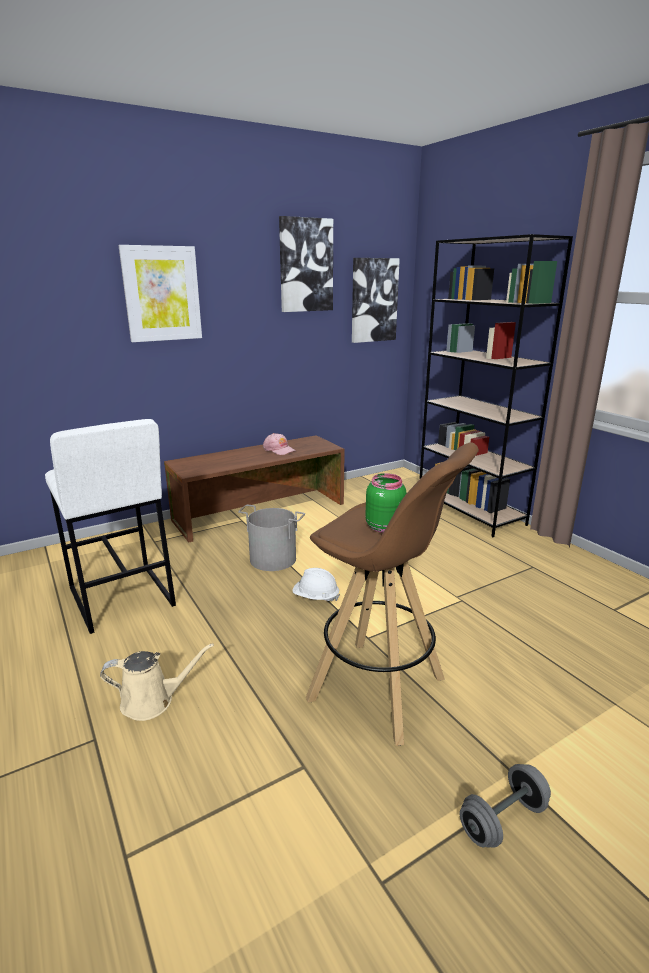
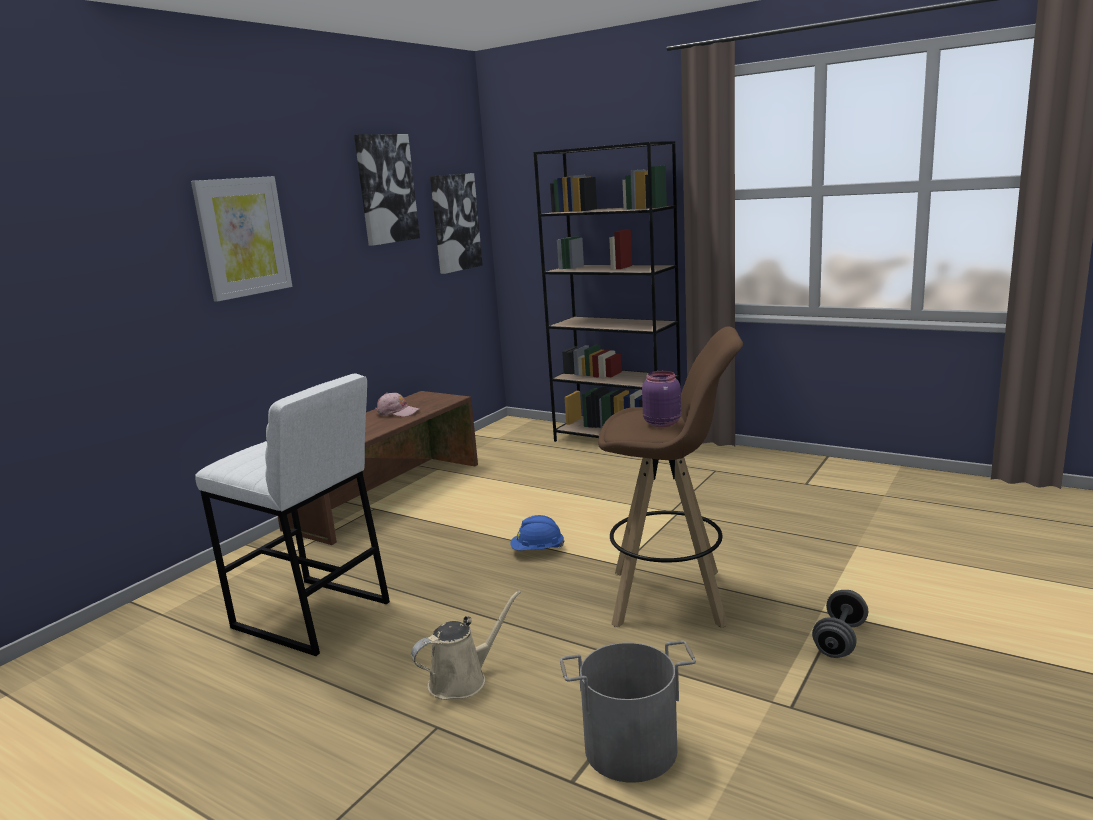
camera: 25 degrees left, 5 degrees down
grey bucket [238,505,305,571] -> grey bucket moved to [560,641,696,783]
white hard hat [292,568,340,601] -> blue hard hat [510,515,565,550]
green jar [366,473,407,533] -> purple jar [642,371,681,427]

